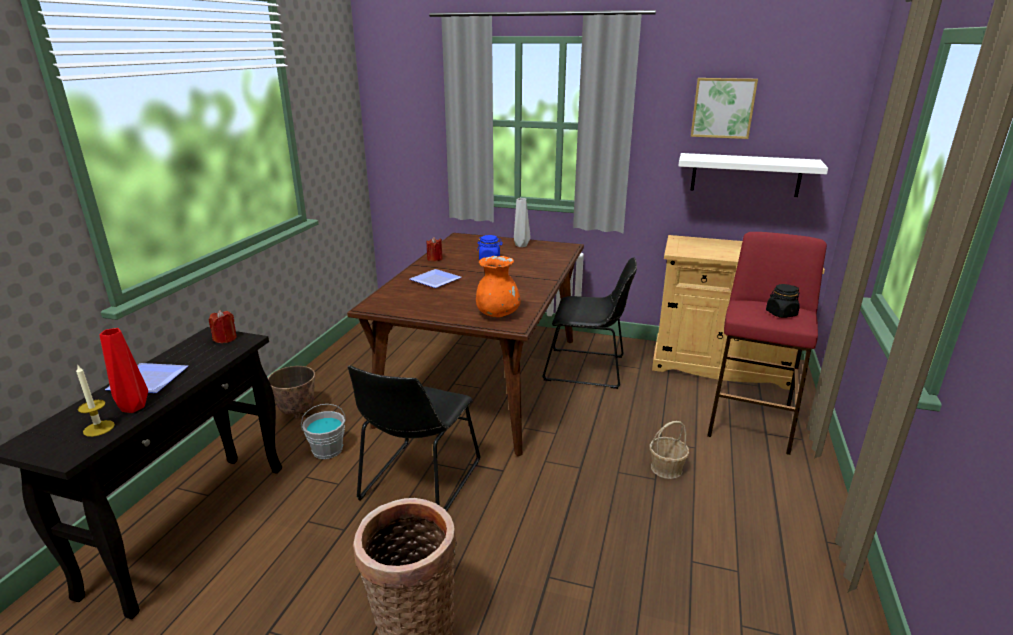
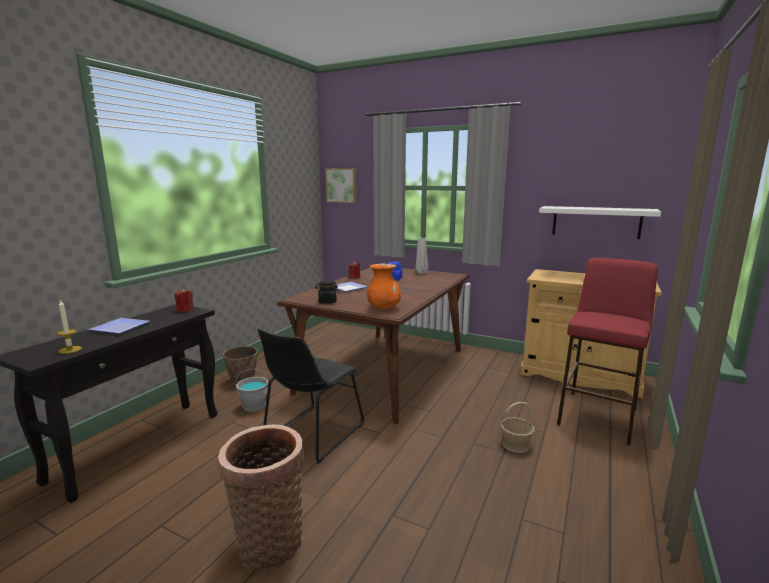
camera: 10 degrees right, 10 degrees down
red vase [100,328,148,413] -> none
black chair [542,257,637,389] -> none
picture [691,78,758,139] -> picture moved to [325,168,356,203]
black jar [766,284,800,318] -> black jar moved to [315,280,339,304]

